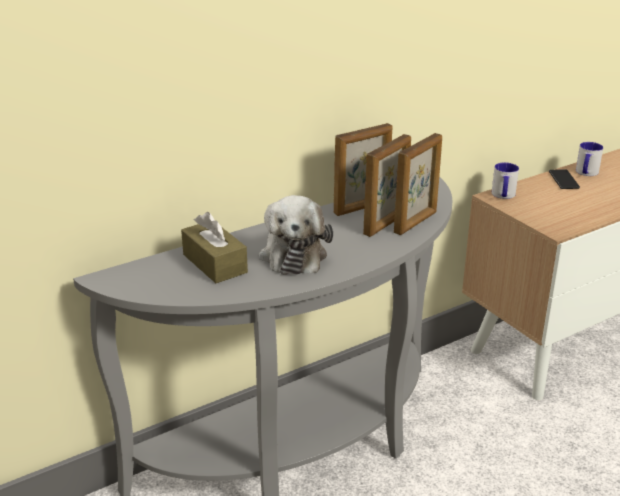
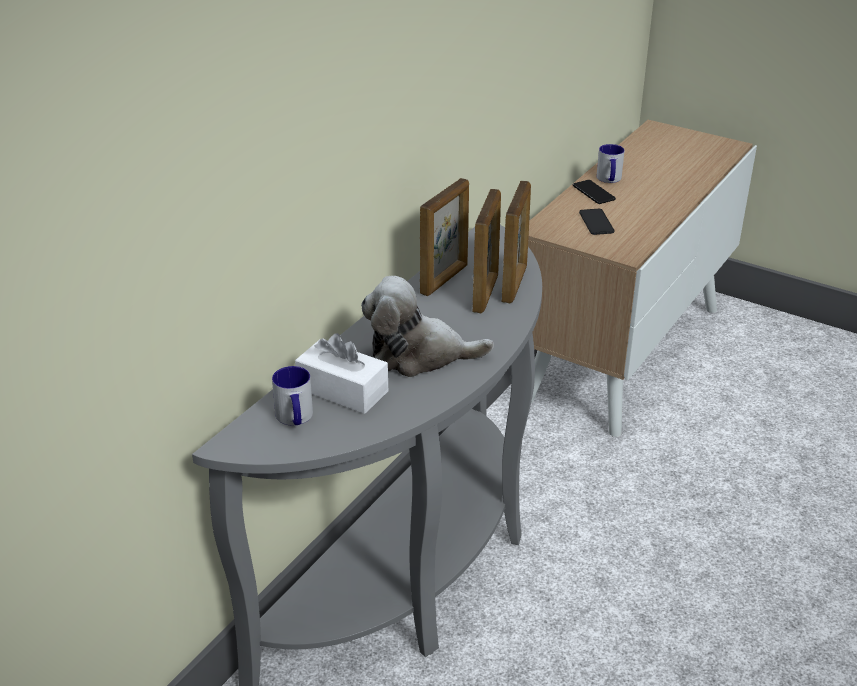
camera: 25 degrees left, 5 degrees up
brown tissue box [181,212,248,283] -> white tissue box [295,333,388,414]
plush toy [259,195,333,275] -> plush toy turned 120 degrees clockwise [361,276,494,377]
mug [492,162,519,199] -> mug moved to [272,366,313,425]
none -> phone [579,209,614,235]

